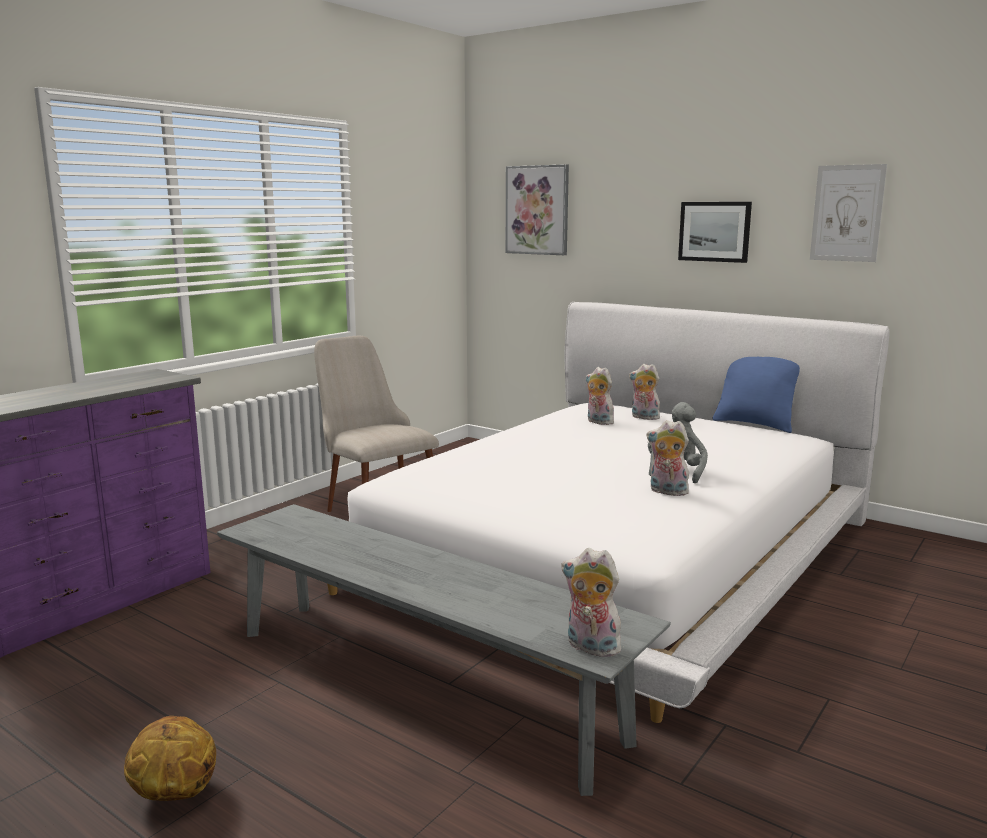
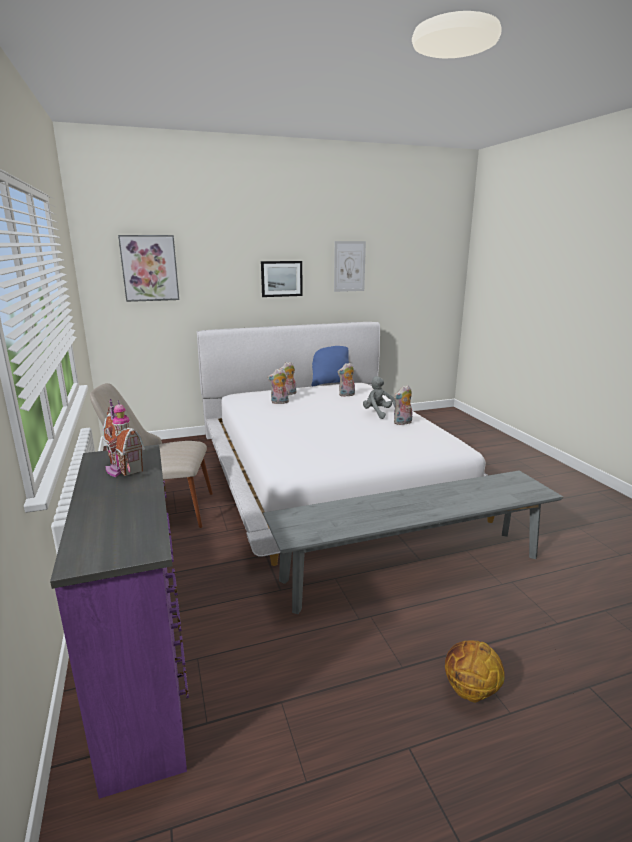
camera: 55 degrees left, 5 degrees up
plush toy [561,548,621,657] -> plush toy moved to [337,363,355,397]
none -> toy house [103,399,145,477]

